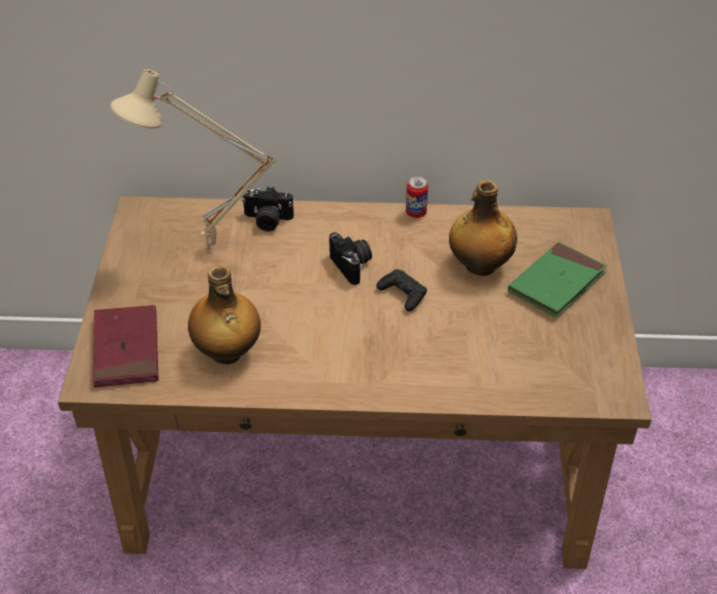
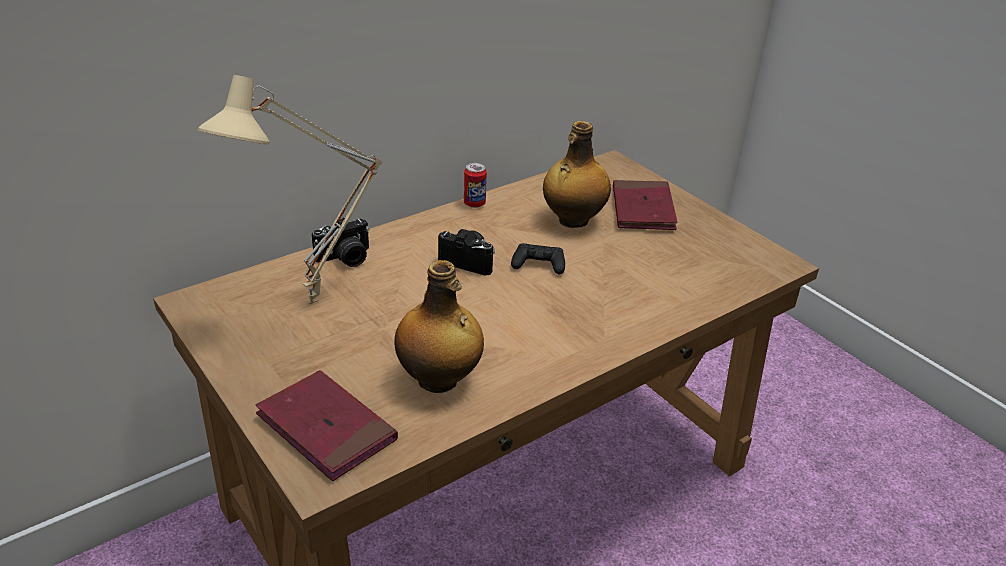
camera: 40 degrees left, 10 degrees down
green book [508,242,607,318] -> red book [613,180,677,230]

